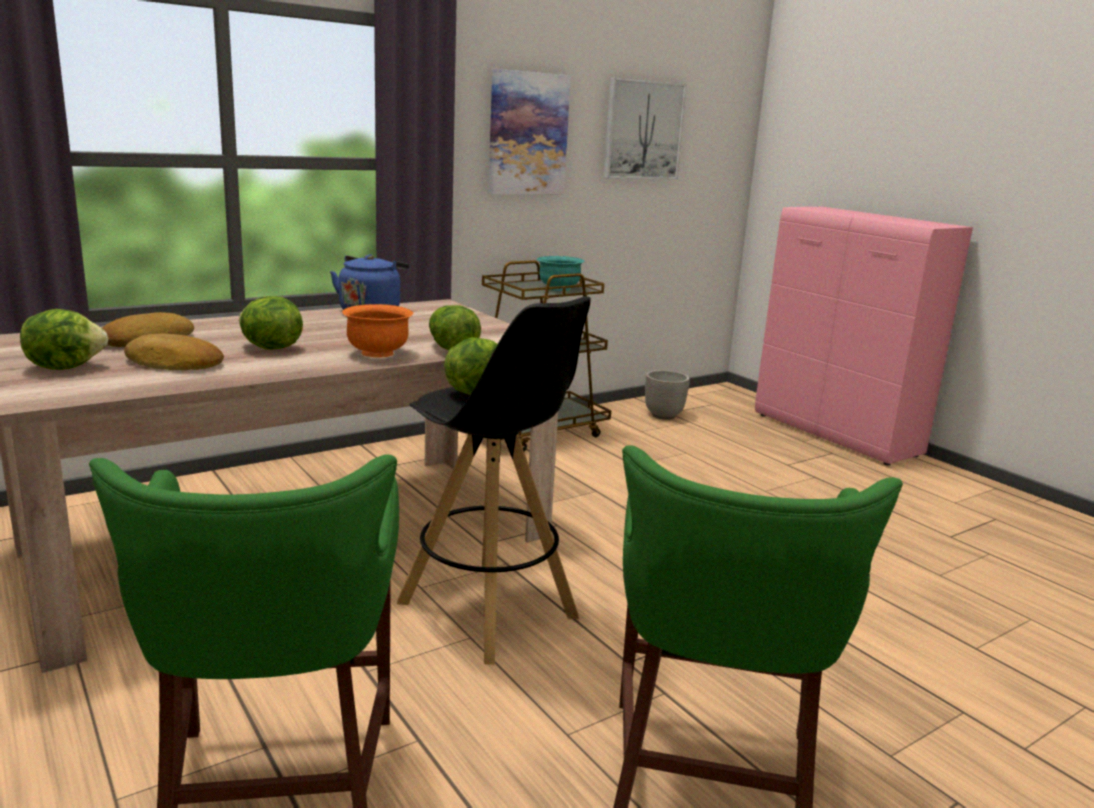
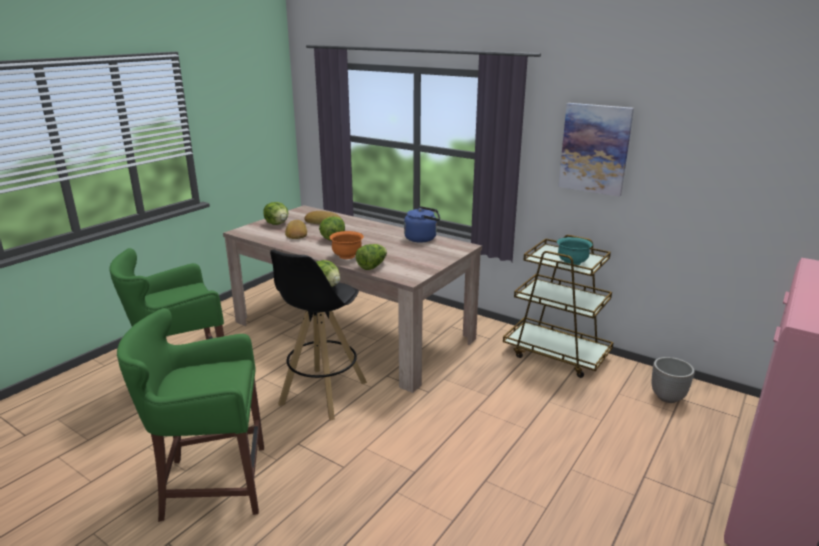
camera: 70 degrees right, 5 degrees up
picture [603,78,687,179] -> none

